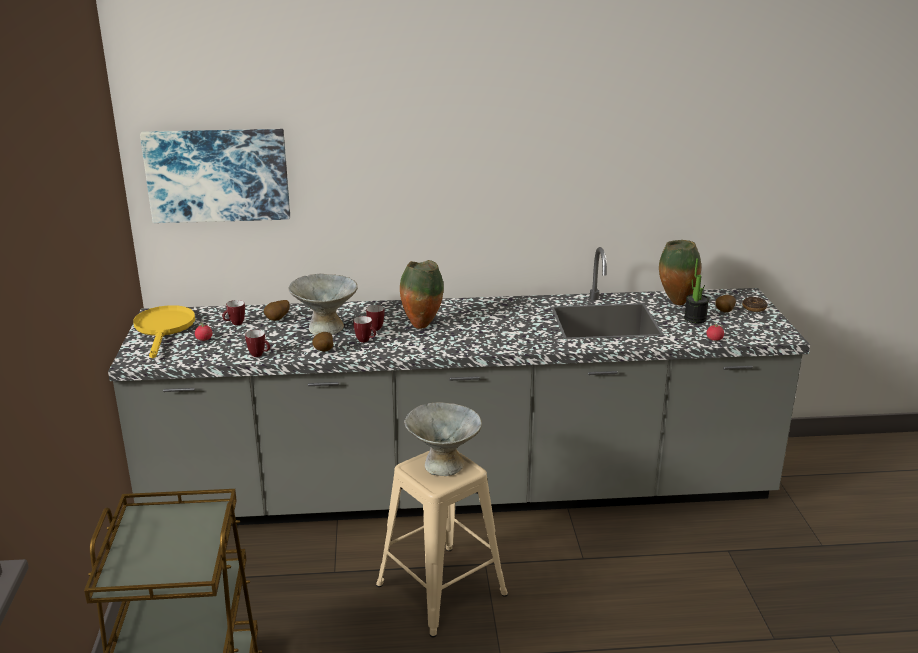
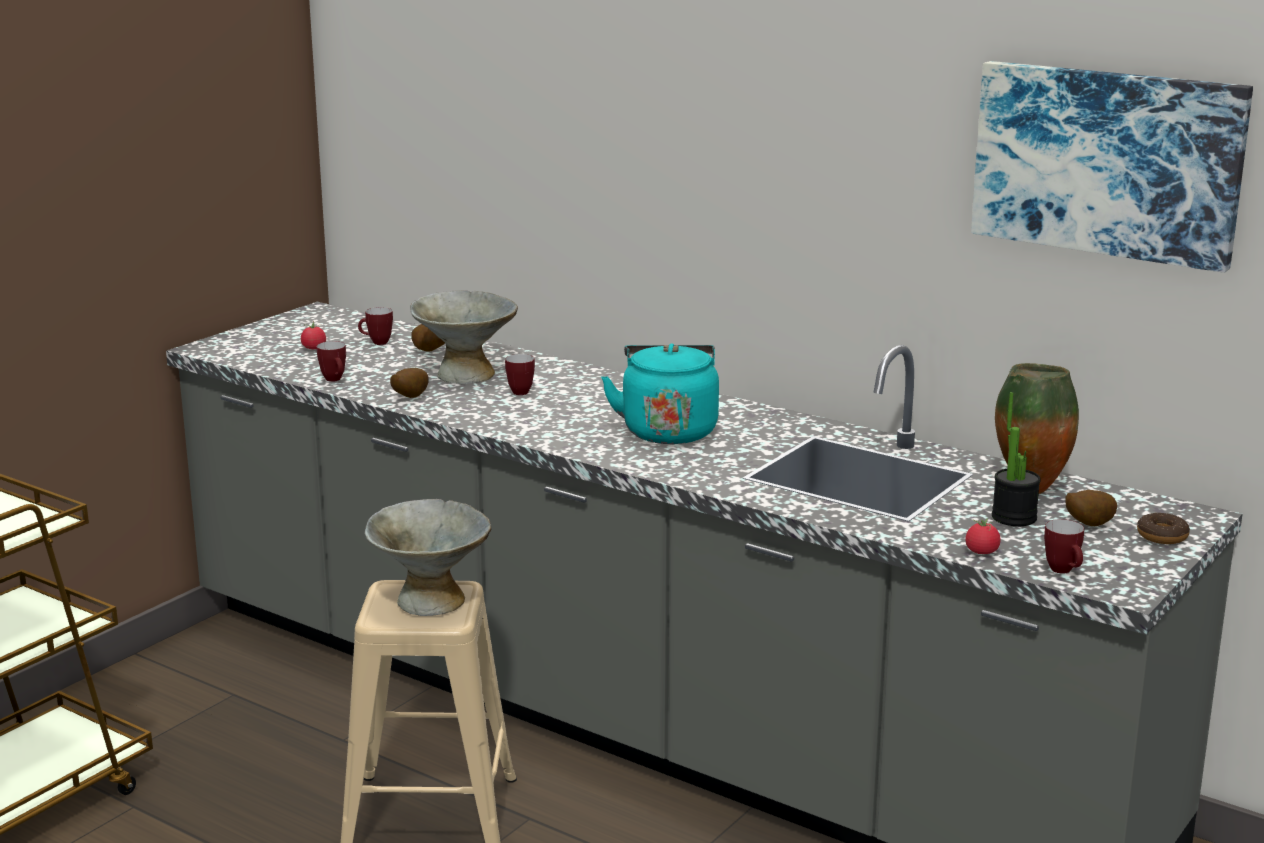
camera: 40 degrees right, 5 degrees down
yellow frying pan [133,305,195,358] -> none
picture [140,129,290,223] -> picture moved to [971,61,1253,273]
mug [353,316,376,343] -> mug moved to [1044,519,1084,574]
vase [400,260,444,329] -> none
none -> turquoise kettle [601,344,719,444]

